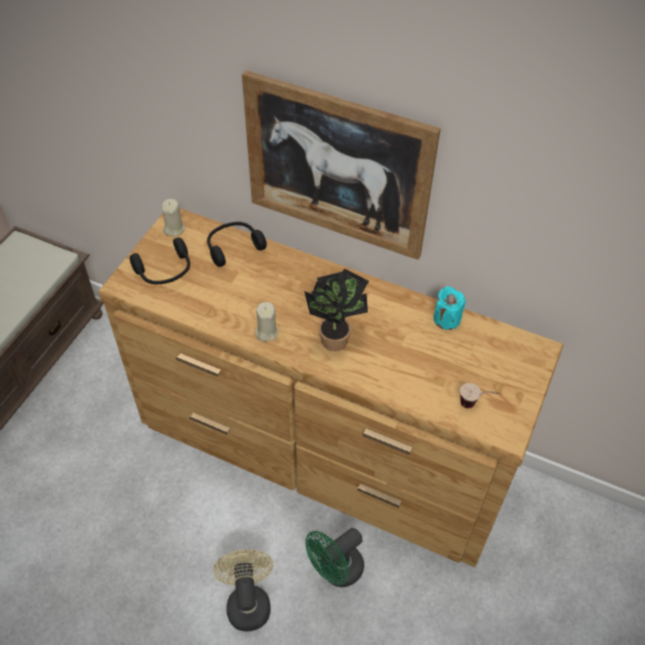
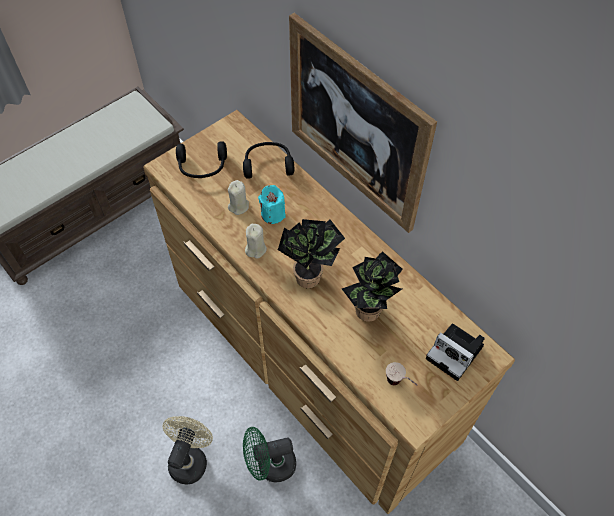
camera: 25 degrees right, 5 degrees up
beige candle [162,199,185,236] -> beige candle moved to [228,180,249,215]
turquoise candle [433,286,466,330] -> turquoise candle moved to [258,185,286,224]
none -> potted plant [342,251,403,322]
none -> camera [426,324,485,381]

